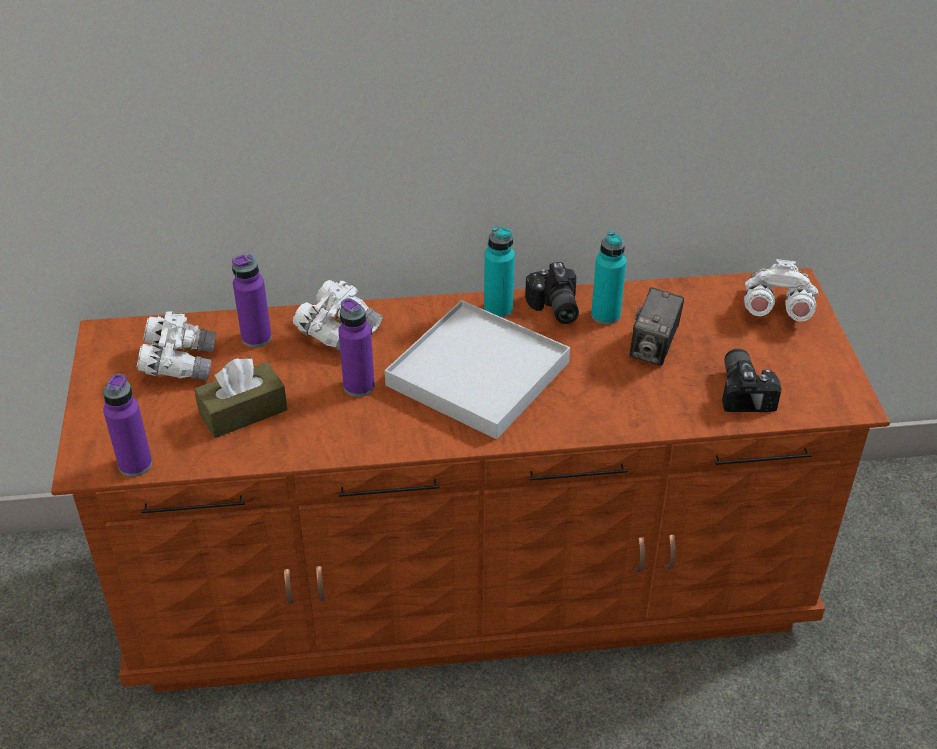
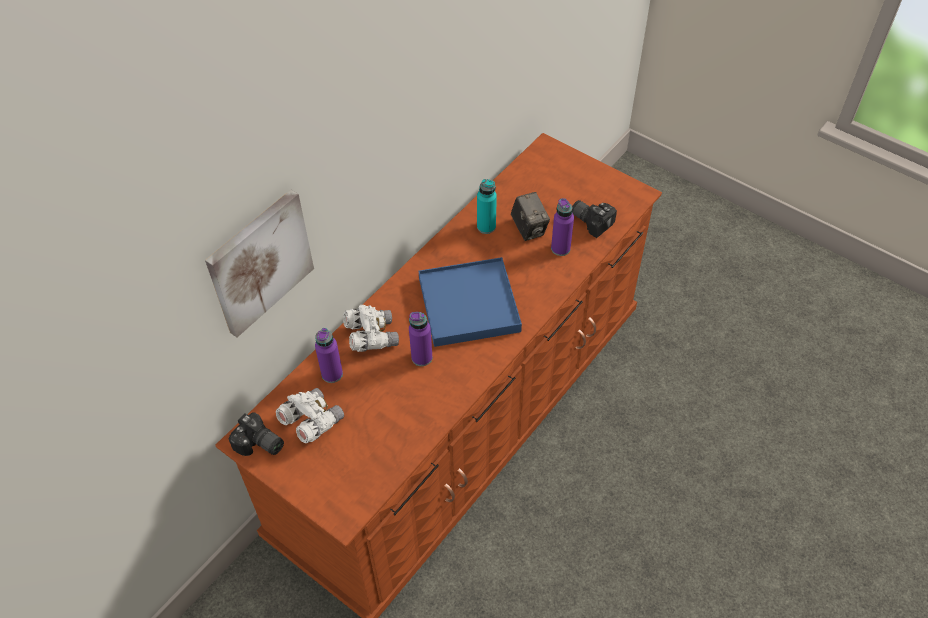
camera: 45 degrees left, 10 degrees up
purple bottle [103,374,152,477] -> purple bottle moved to [551,198,574,256]
brown tissue box [194,358,288,438] -> none
white tray [385,300,570,439] -> blue tray [419,257,522,347]
turquoise bottle [484,226,515,318] -> none
camera [525,262,579,324] -> camera moved to [229,412,284,456]
white binoculars [744,259,818,321] -> none
none -> picture [205,190,314,337]

